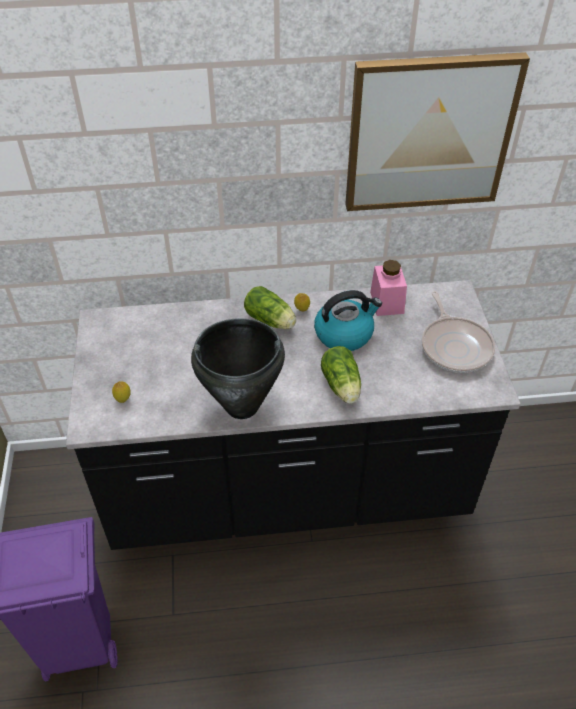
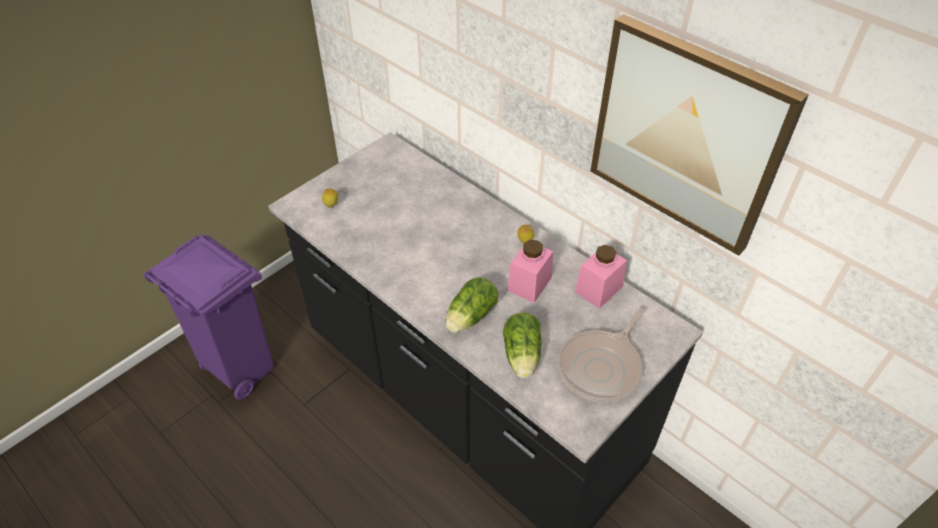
camera: 50 degrees right, 0 degrees up
black cooking pot [191,318,285,419] -> none
lettuce [244,286,296,329] -> lettuce moved to [503,313,542,378]
kettle [314,290,382,351] -> pink jar [507,240,553,303]

